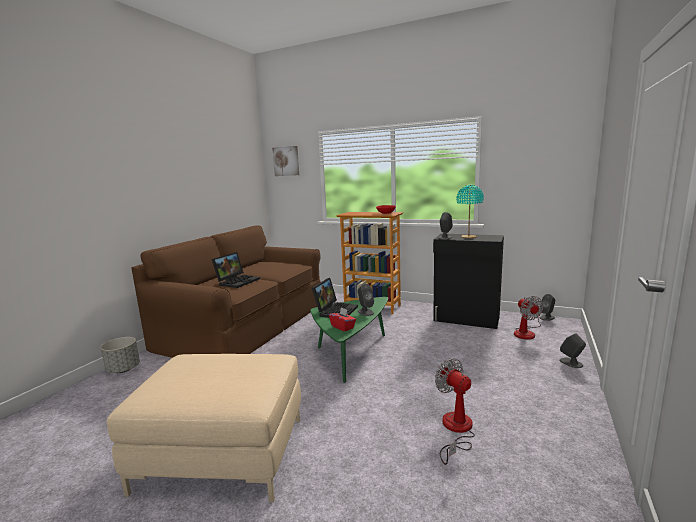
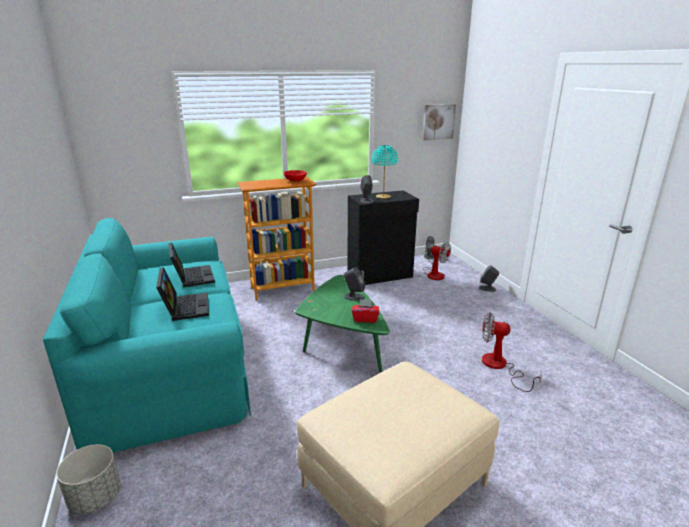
camera: 45 degrees left, 10 degrees up
brown sofa [131,225,320,358] -> turquoise sofa [43,218,251,452]
picture [272,146,299,176] -> picture moved to [422,104,456,140]
laptop [312,278,358,318] -> laptop moved to [168,242,215,288]

